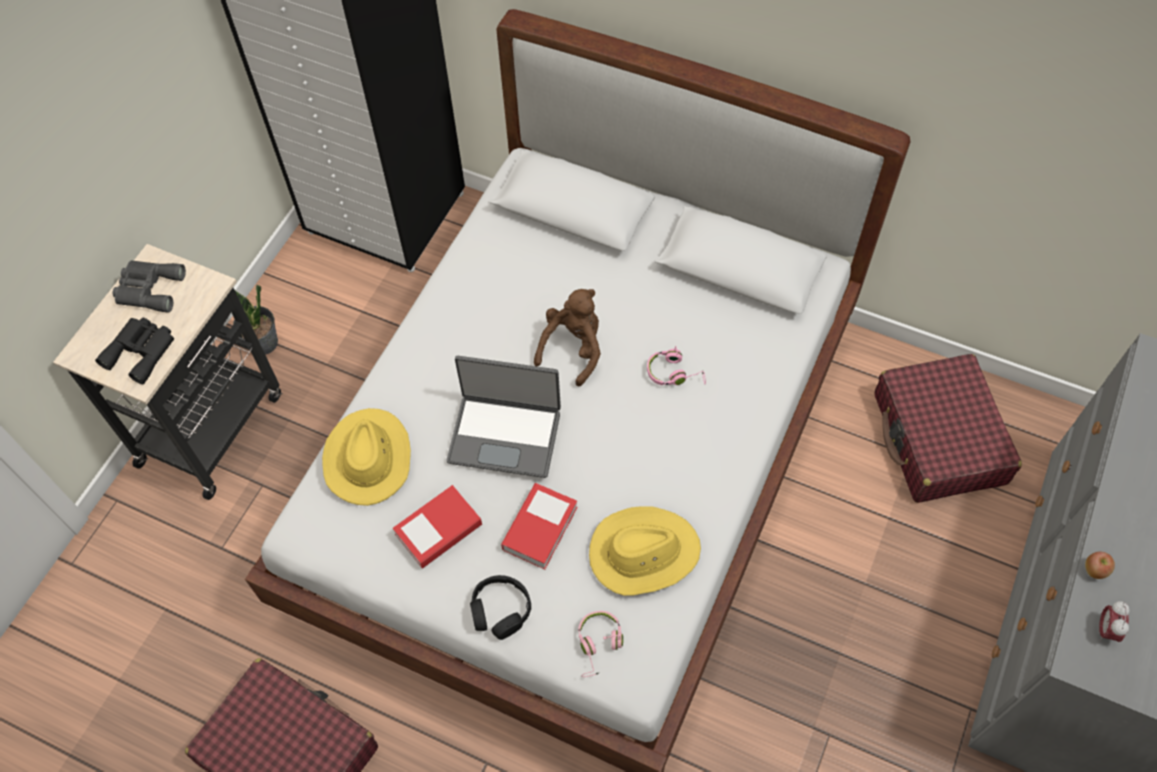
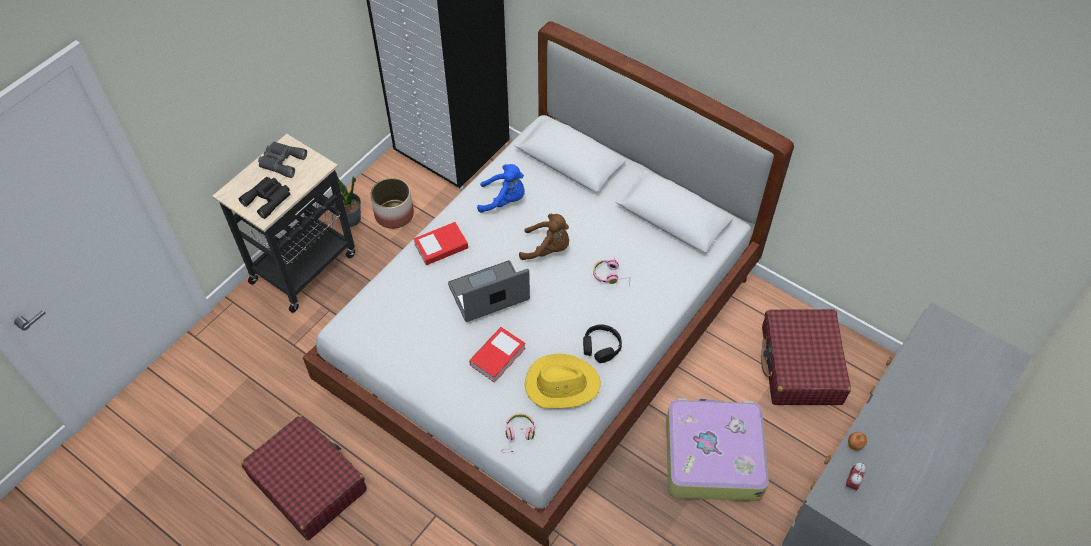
camera: 10 degrees right, 5 degrees down
yellow hat [322,408,411,506] -> none
book [393,485,482,569] -> book moved to [413,222,468,265]
laptop [447,356,561,478] -> laptop turned 135 degrees clockwise [448,260,530,322]
black headphones [470,575,531,640] -> black headphones moved to [583,325,622,363]
brown plush toy [534,289,601,387] -> brown plush toy turned 60 degrees clockwise [519,213,569,260]
none -> planter [370,178,414,229]
none -> blue plush toy [477,164,525,213]
none -> suitcase [666,398,769,501]

